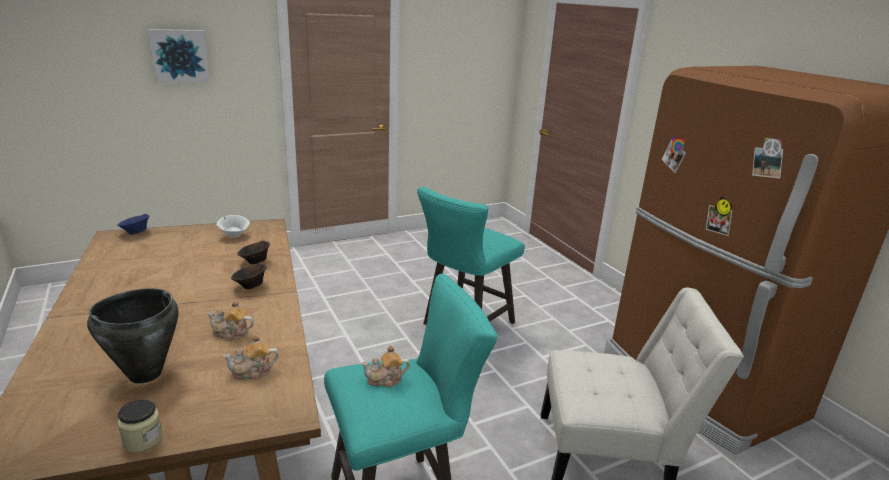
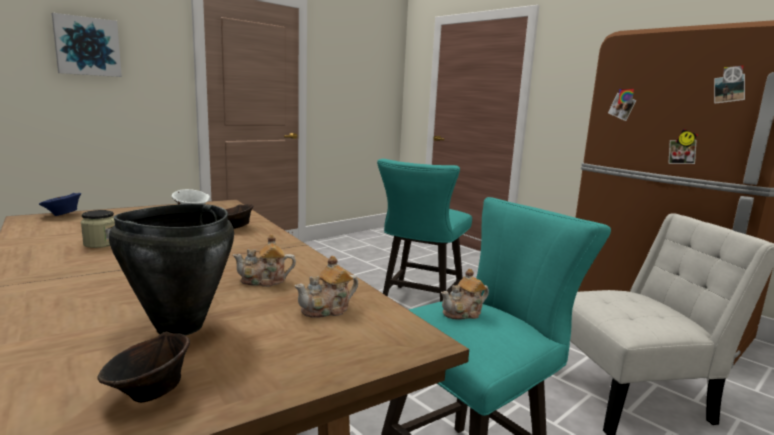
camera: 15 degrees left, 10 degrees down
jar [117,399,163,452] -> jar moved to [81,210,115,248]
brown bowl [231,263,267,289] -> brown bowl moved to [97,332,190,403]

